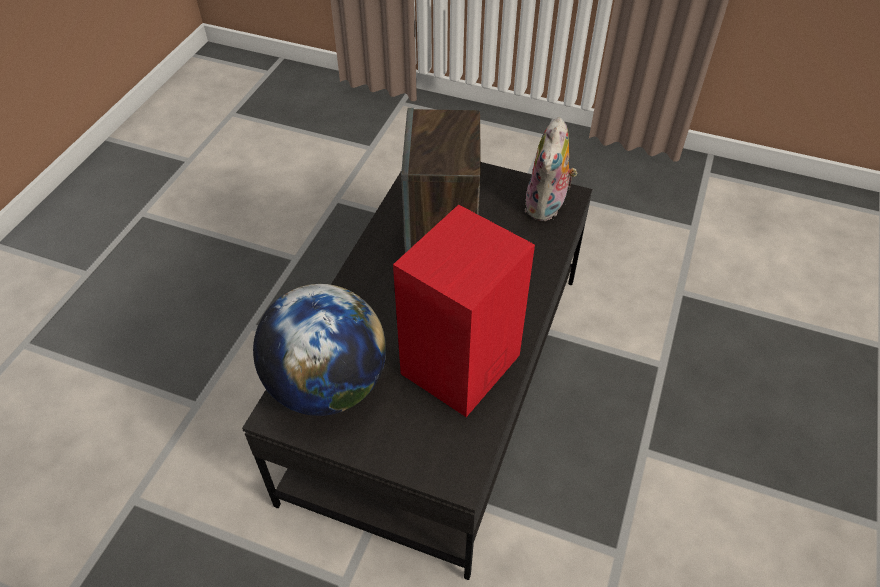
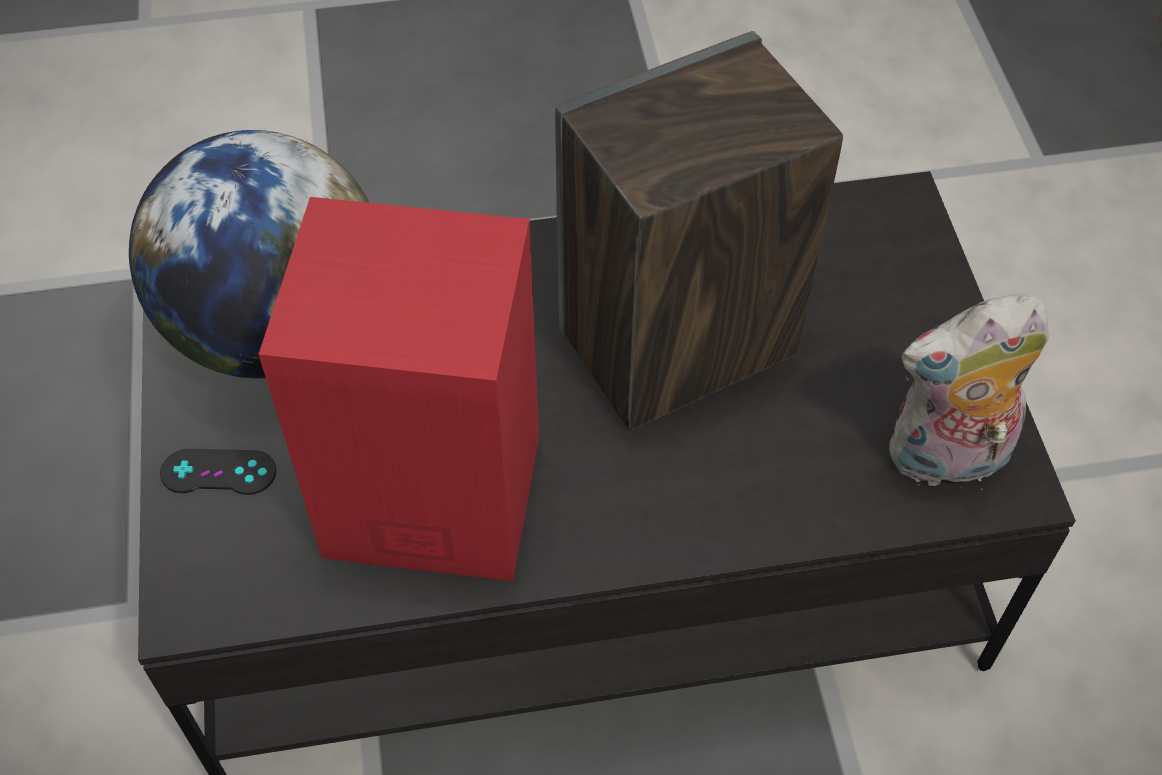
camera: 60 degrees right, 5 degrees up
none -> black game controller [160,449,276,495]

